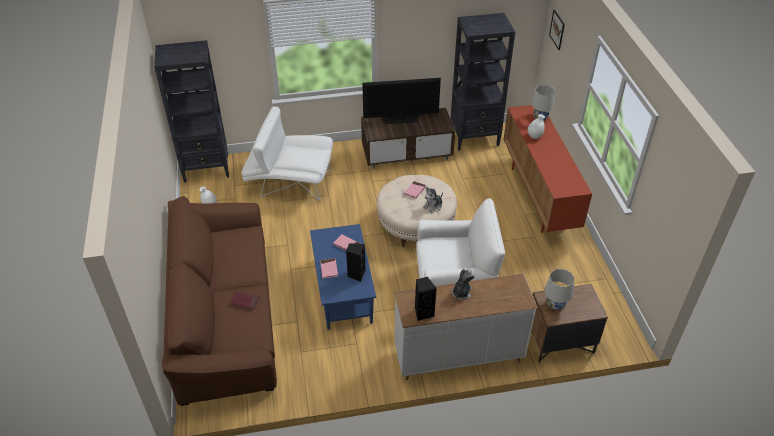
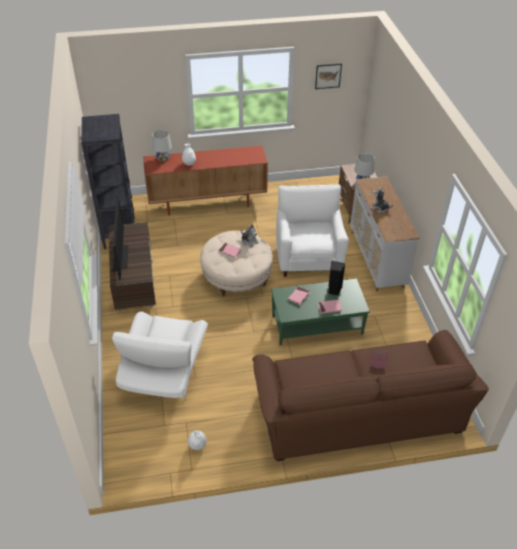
camera: 90 degrees left, 0 degrees up
black bookcase [154,40,229,183] -> none
blue coffee table [310,224,376,330] -> green coffee table [271,279,370,346]
black speaker [415,277,437,321] -> none
picture [549,10,565,50] -> picture moved to [315,63,342,89]

